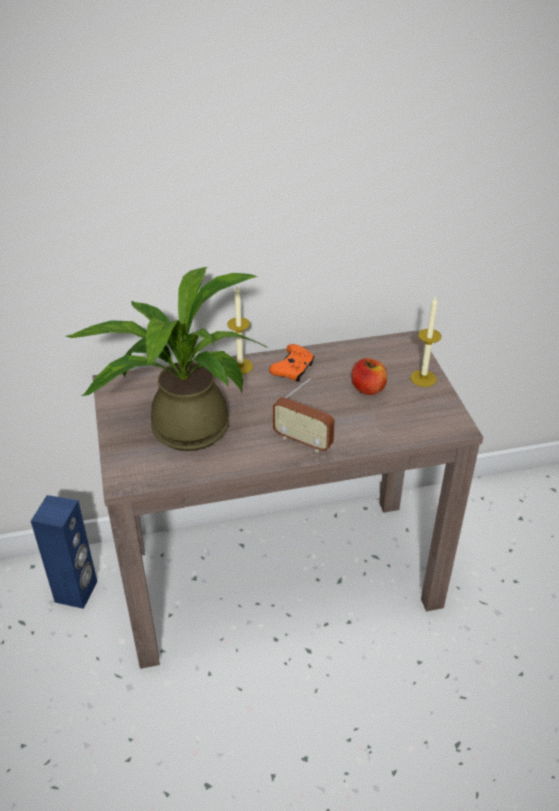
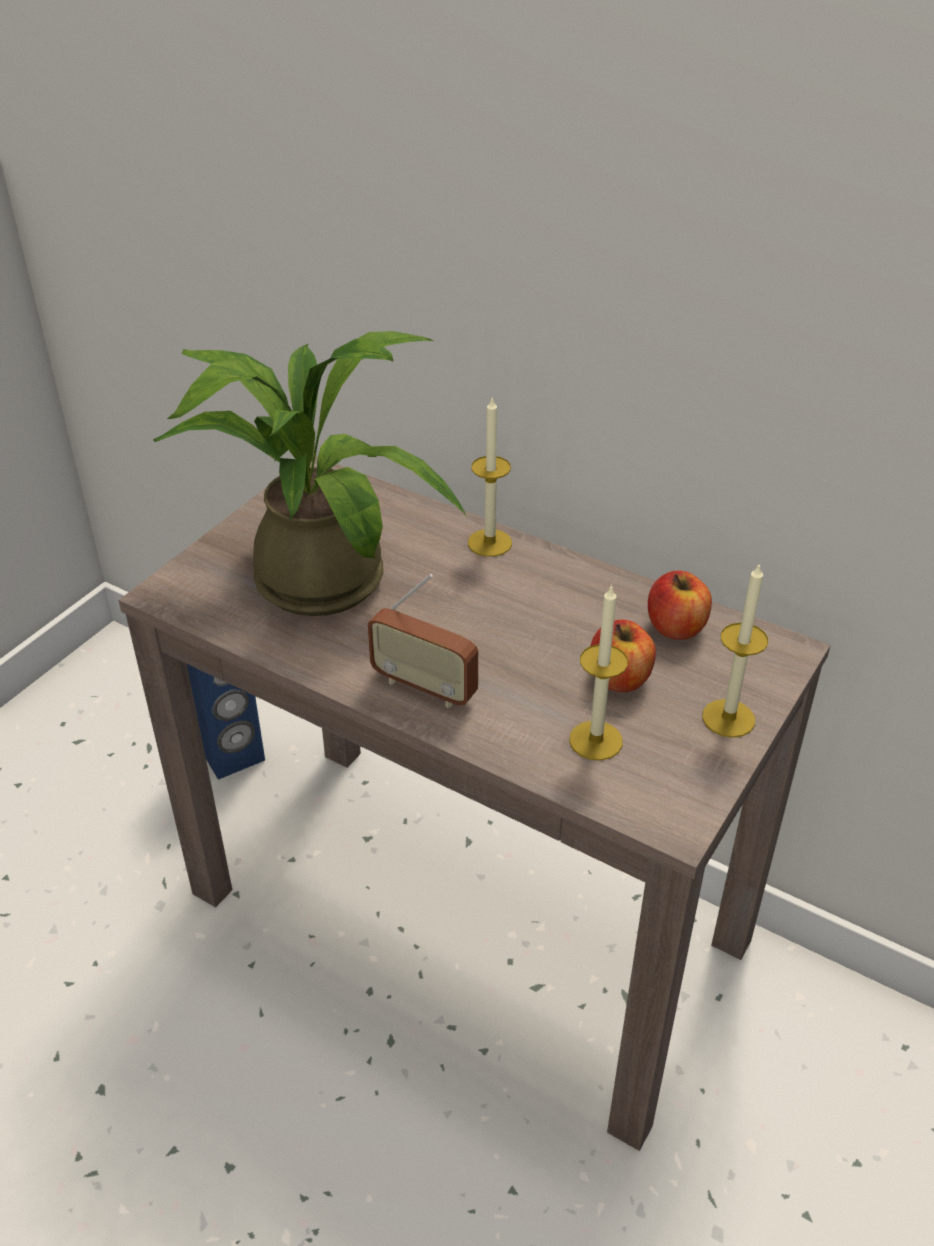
camera: 45 degrees right, 0 degrees up
orange game controller [269,344,314,382] -> none
radio [272,378,335,453] -> radio turned 45 degrees counterclockwise [368,574,478,708]
none -> candle [570,584,628,760]
none -> apple [648,570,712,640]

